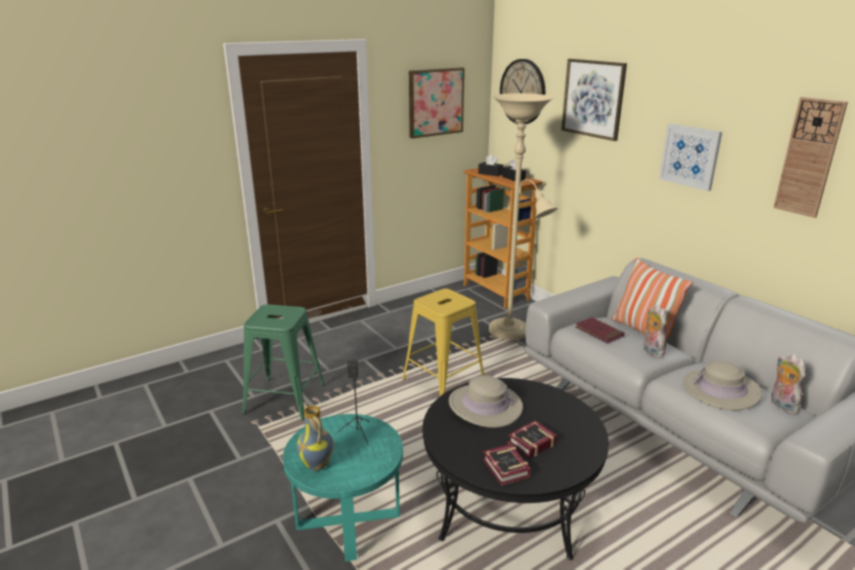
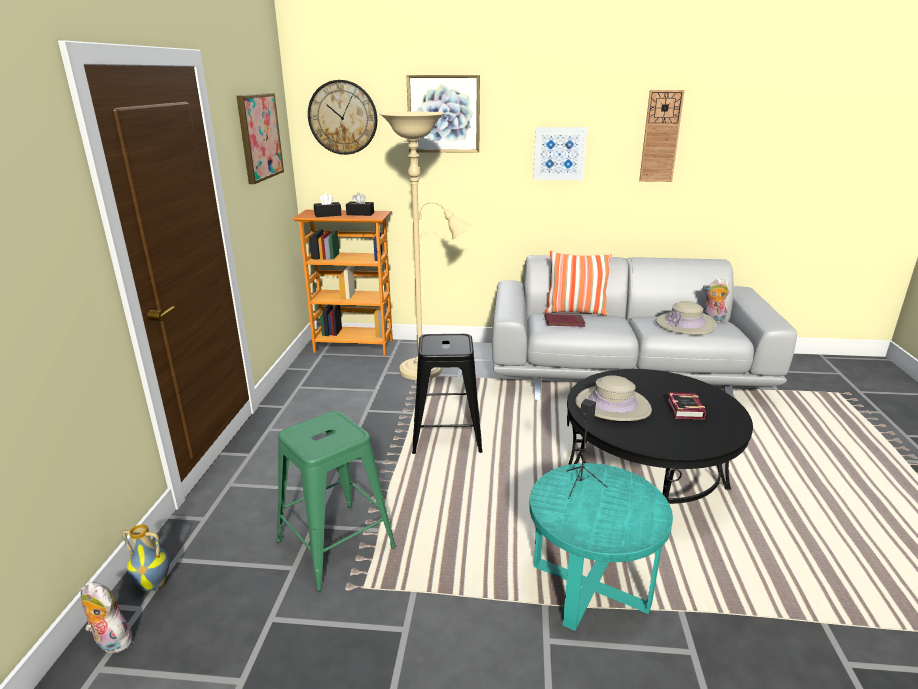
camera: 50 degrees left, 0 degrees up
vase [297,404,334,471] -> vase moved to [122,524,170,591]
yellow stool [402,289,484,396] -> black stool [412,334,483,454]
book [483,444,531,486] -> none
plush toy [644,305,667,358] -> plush toy moved to [81,582,132,653]

